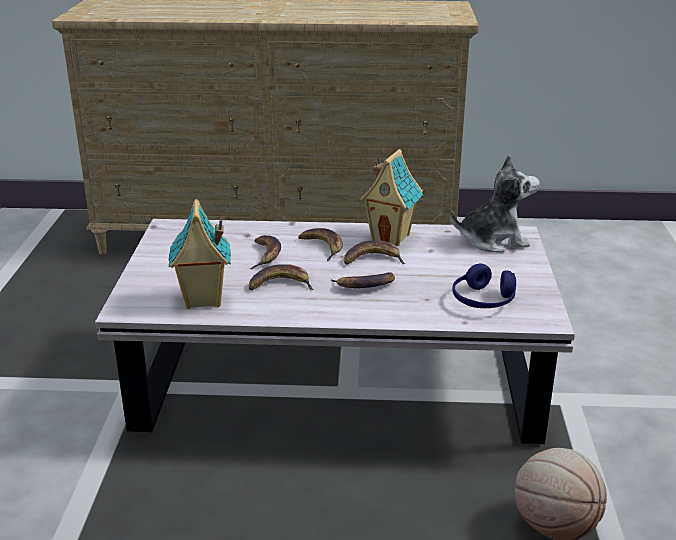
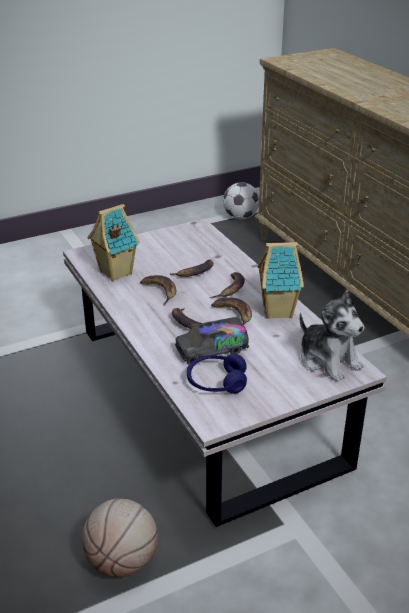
camera: 60 degrees right, 5 degrees up
none -> toy truck [175,317,249,364]
none -> football [223,182,259,219]

